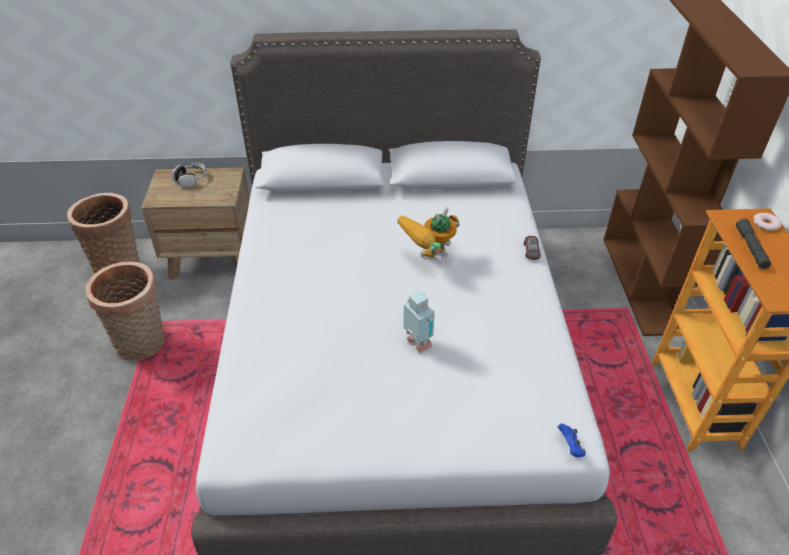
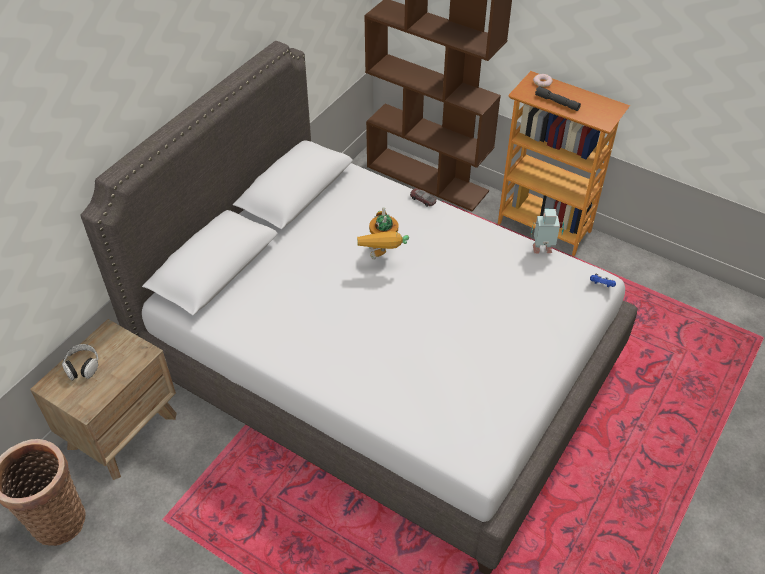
camera: 55 degrees left, 5 degrees up
basket [85,262,165,361] -> none
toy robot [403,291,435,353] -> toy robot moved to [531,209,564,254]

